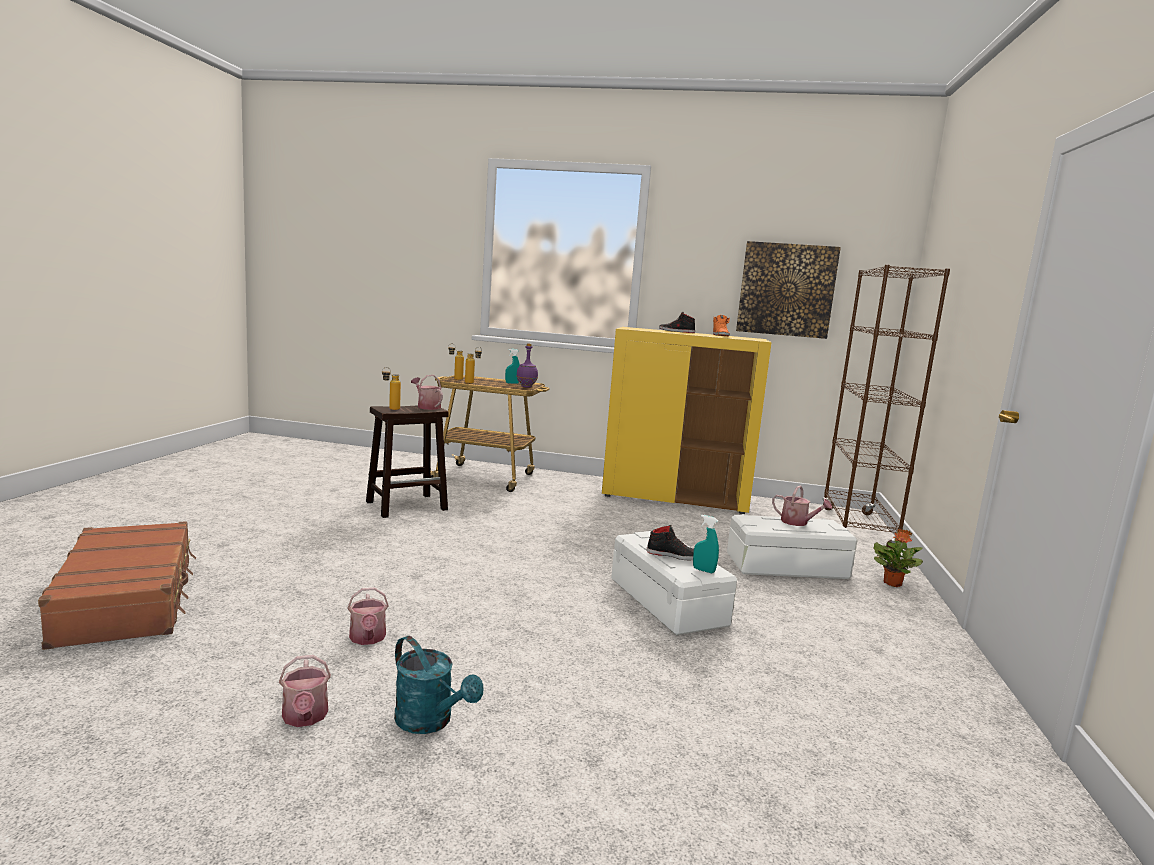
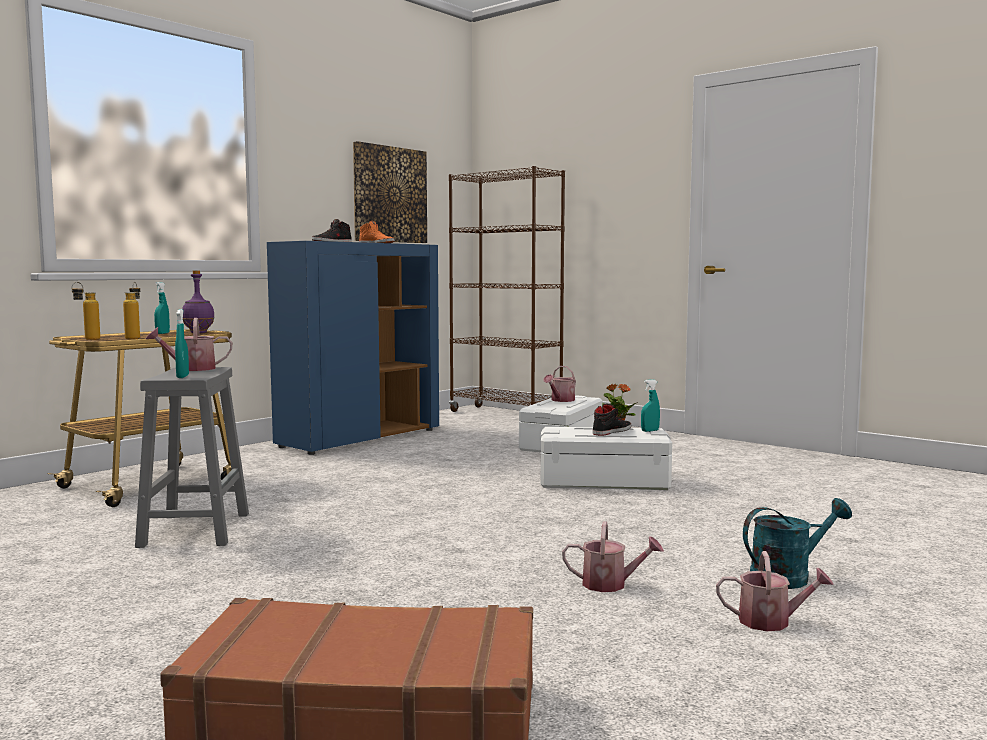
camera: 60 degrees left, 5 degrees down
brown stool [366,405,448,518] -> grey stool [135,367,249,548]
bottle [382,367,401,410] -> turquoise spray bottle [175,309,189,378]
yellow cabinet [602,327,772,514] -> blue cabinet [267,241,439,455]
watering can [772,485,832,526] -> watering can turned 150 degrees clockwise [544,366,576,402]

